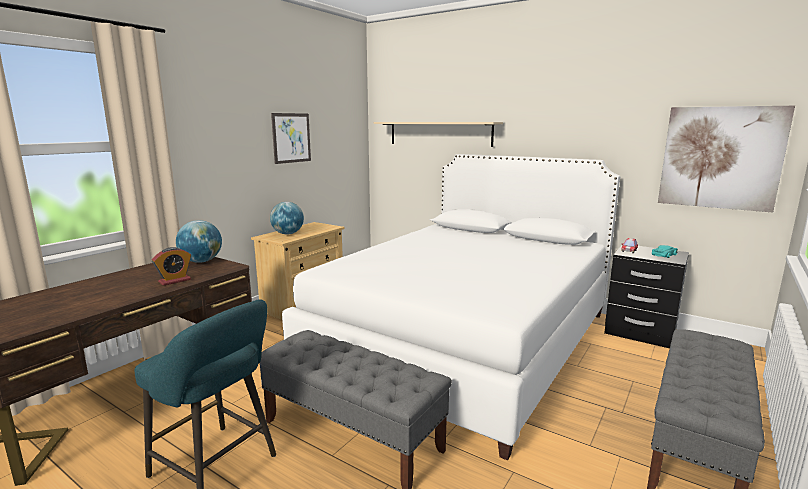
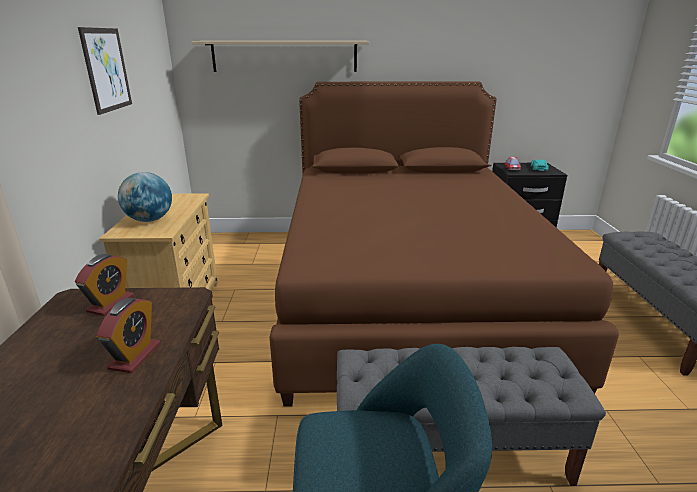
camera: 35 degrees left, 10 degrees up
globe [176,220,222,263] -> alarm clock [75,254,134,316]
white bed [282,154,620,461] -> brown bed [269,81,619,407]
picture [658,106,795,212] -> none

